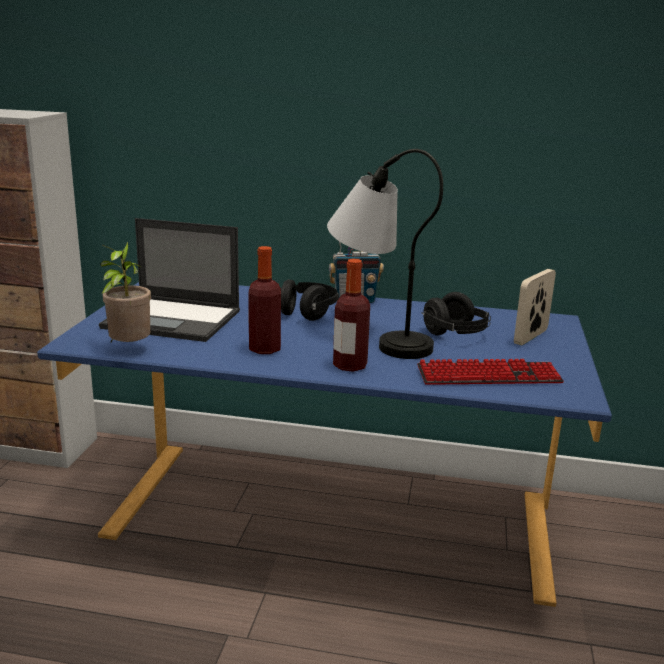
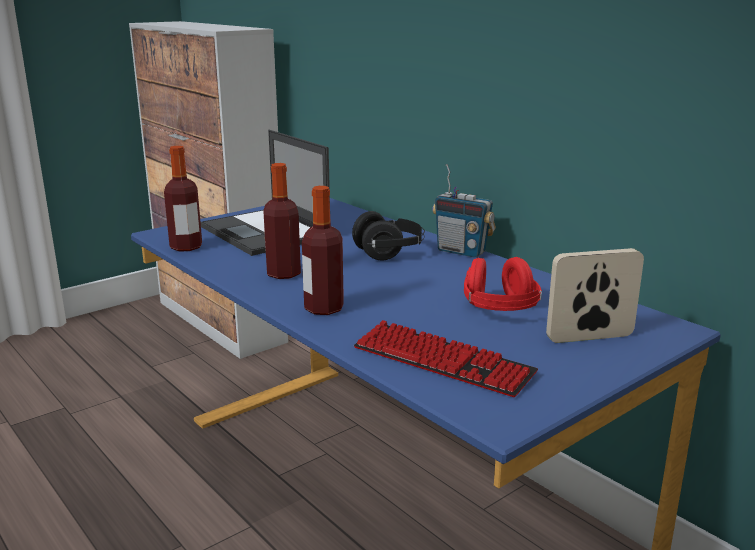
camera: 40 degrees right, 0 degrees up
potted plant [100,242,151,342] -> bottle [164,146,202,252]
table lamp [327,149,443,359] -> none
black headphones [421,292,491,336] -> red headphones [464,257,542,311]

